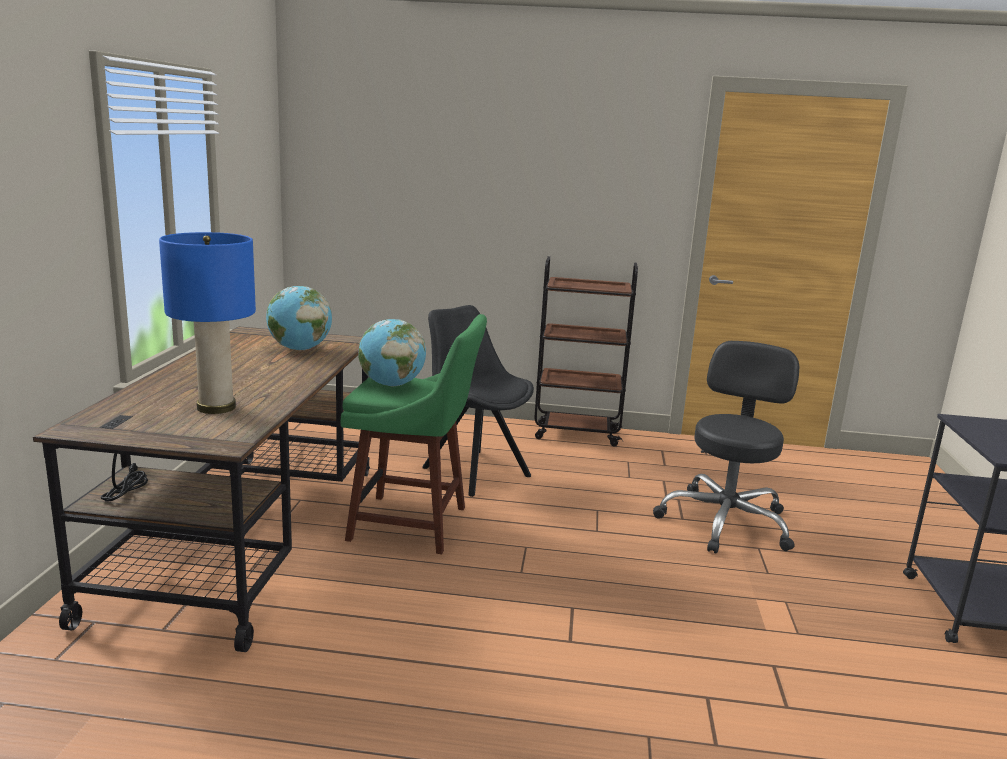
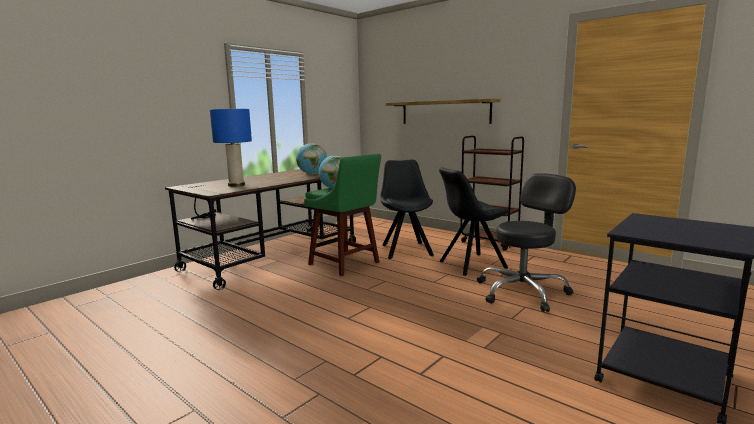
camera: 35 degrees right, 5 degrees down
none -> shelf [386,99,501,124]
none -> black chair [439,167,509,276]

